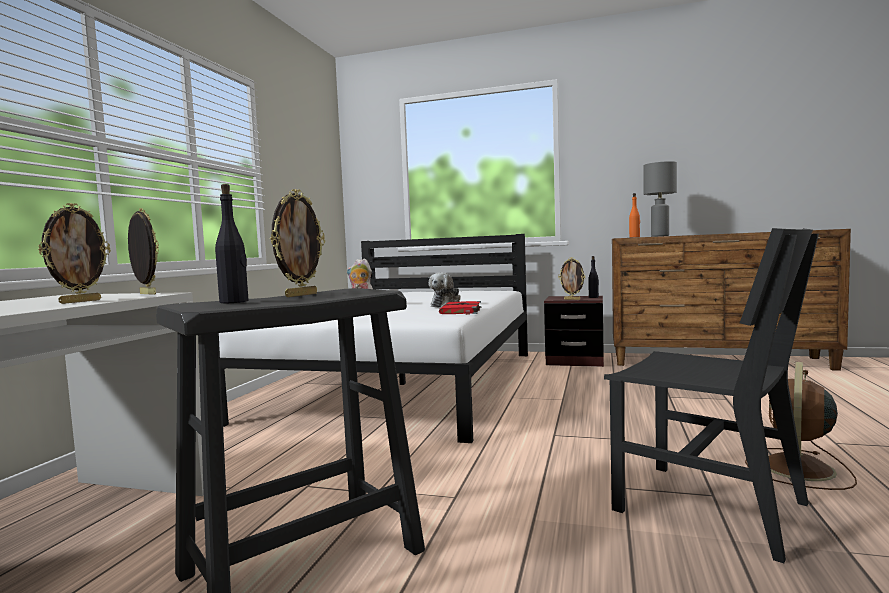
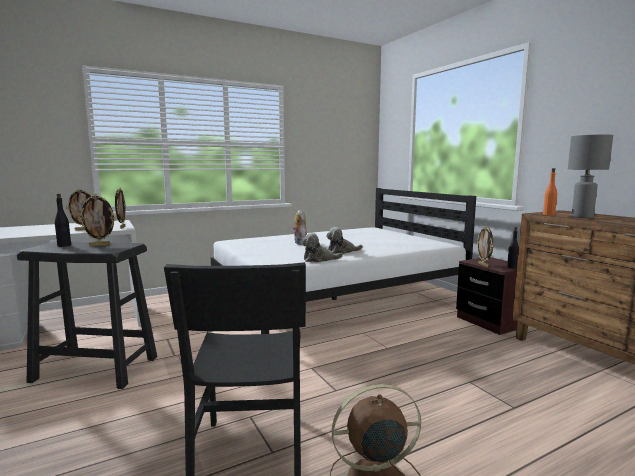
camera: 45 degrees right, 5 degrees up
red book [439,301,481,315] -> plush toy [301,233,343,262]

